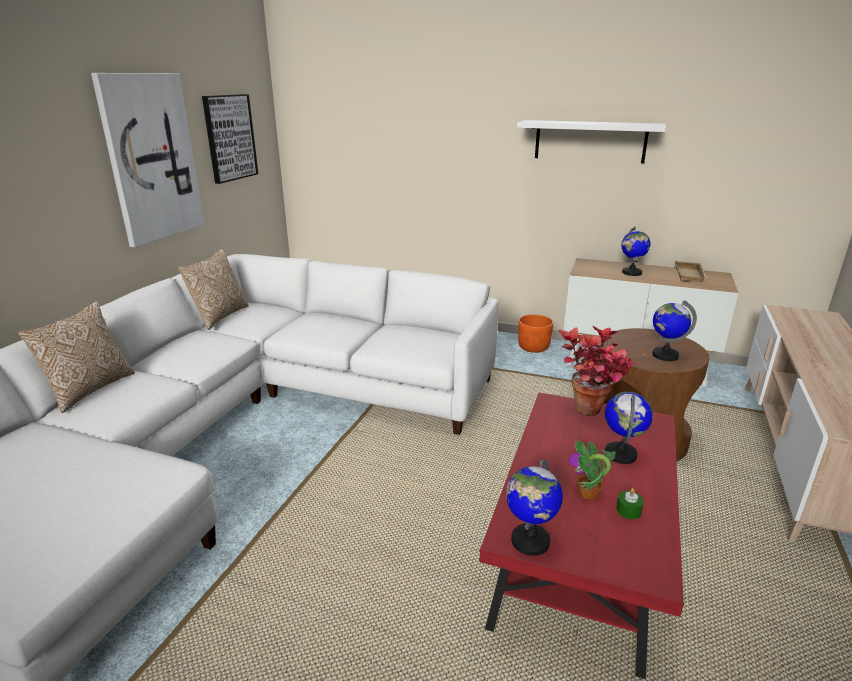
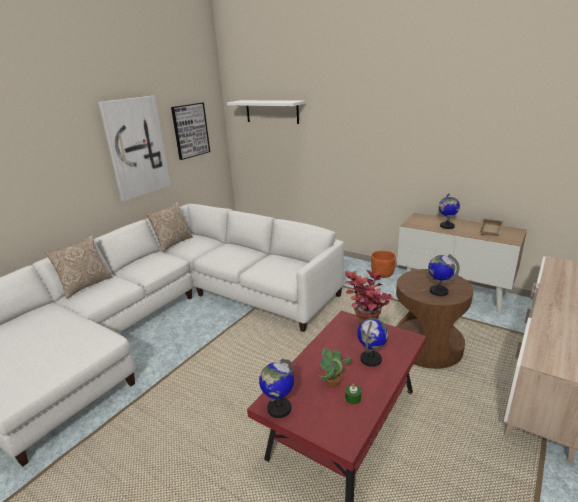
camera: 15 degrees right, 0 degrees up
white shelf [517,120,666,163] -> white shelf moved to [227,100,305,124]

